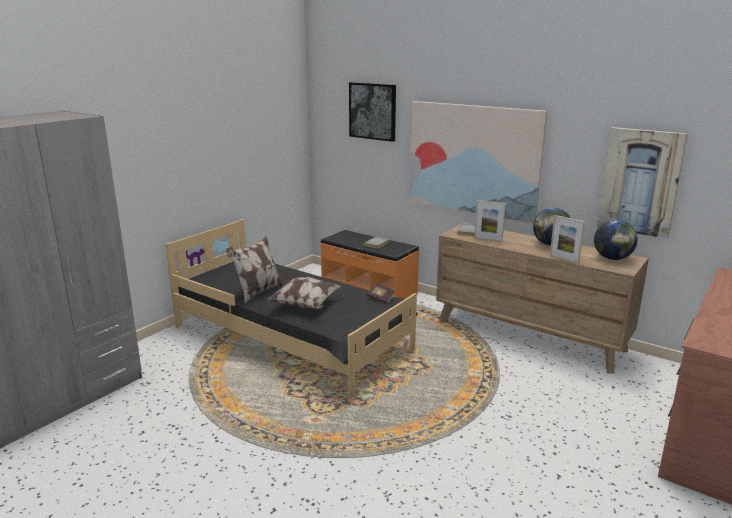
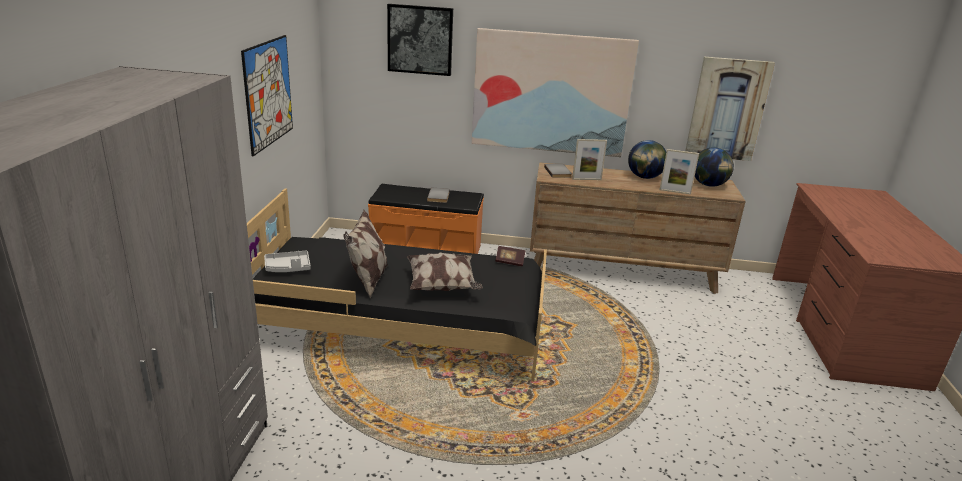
camera: 30 degrees left, 5 degrees up
none -> picture [241,35,293,156]
none -> grey tray [264,251,311,272]

